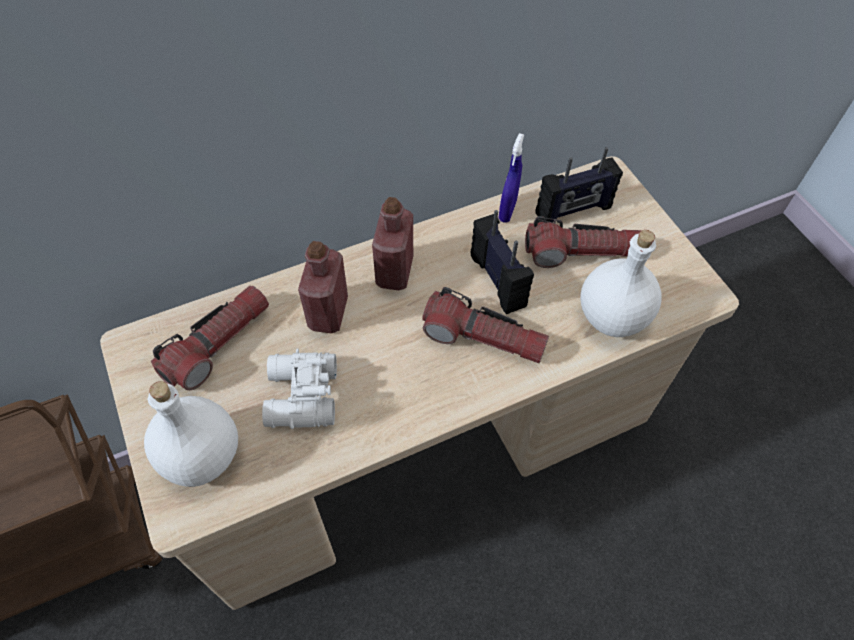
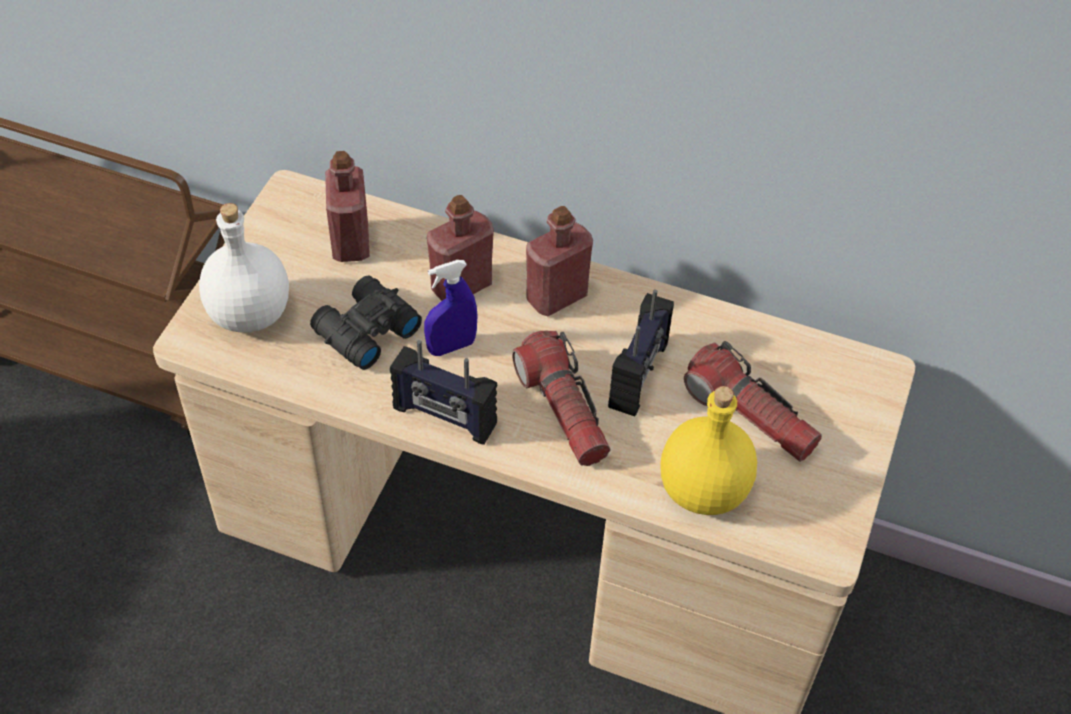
camera: 45 degrees right, 5 degrees down
flashlight [151,286,269,390] -> red bottle [325,151,370,262]
white binoculars [262,348,337,429] -> black binoculars [310,276,422,370]
blue spray bottle [499,133,524,223] -> blue spray bottle moved to [424,260,477,356]
radio [535,147,623,223] -> radio moved to [390,340,497,445]
white bottle [580,230,662,337] -> yellow bottle [660,386,757,515]

